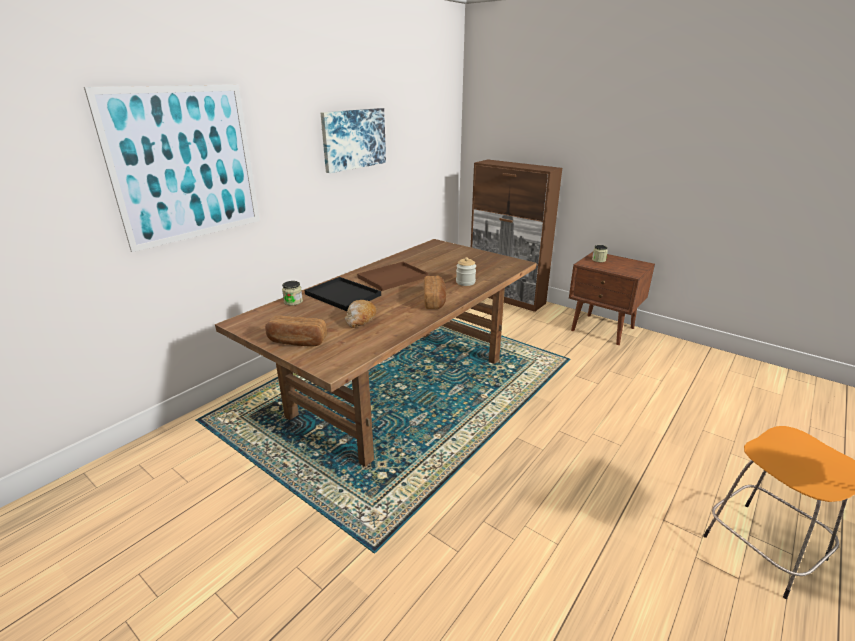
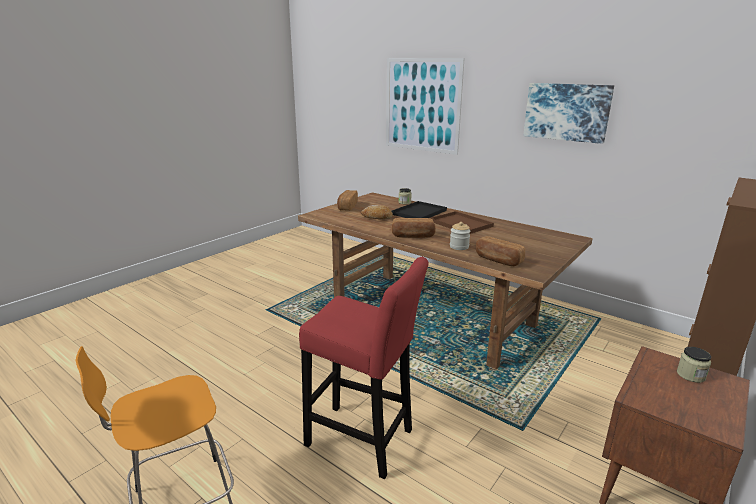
camera: 90 degrees right, 5 degrees down
none -> red stool [299,257,429,479]
none -> bread [476,236,525,266]

